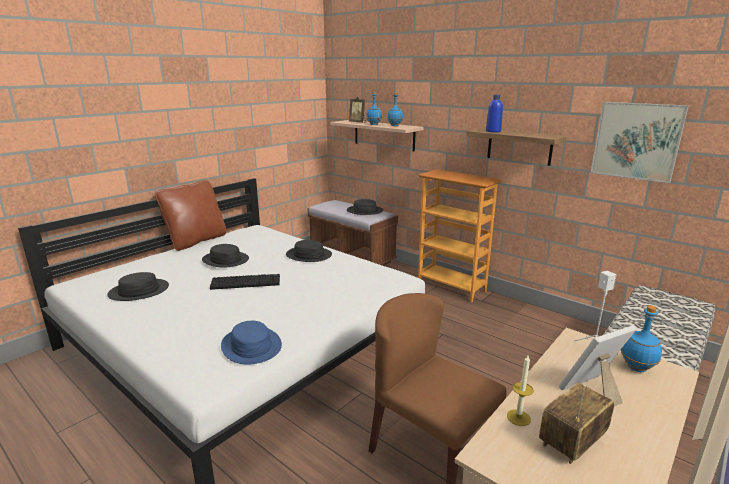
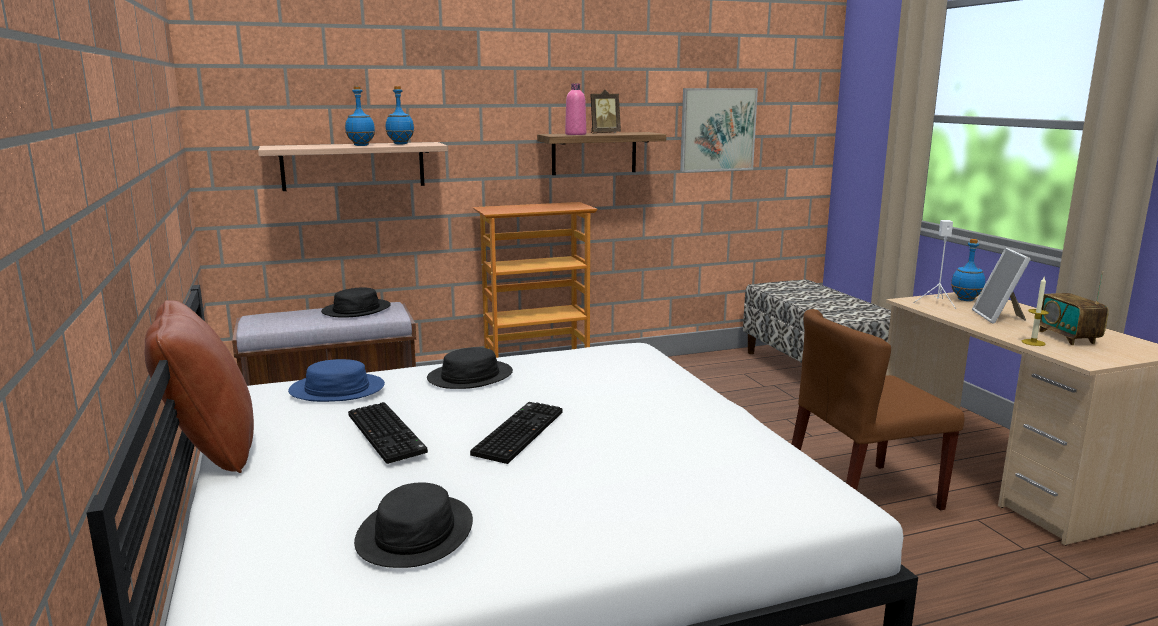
camera: 60 degrees left, 5 degrees down
black hat [202,244,249,268] -> keyboard [348,402,428,464]
blue hat [221,321,282,365] -> blue hat moved to [288,359,385,402]
picture frame [349,97,366,123] -> picture frame moved to [590,89,621,133]
blue bottle [486,95,503,132] -> pink bottle [565,83,586,135]

